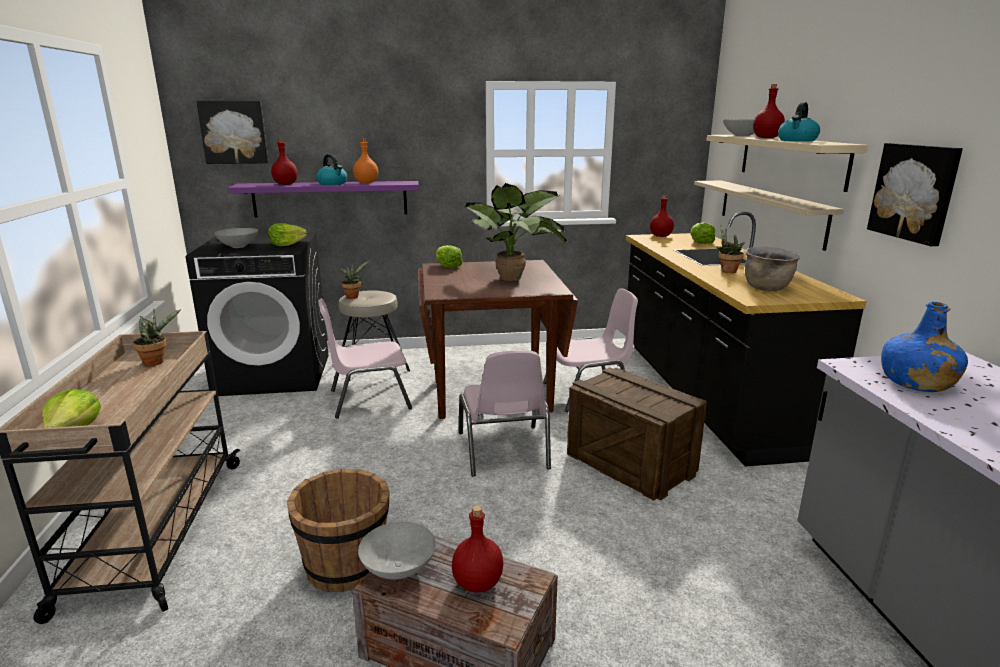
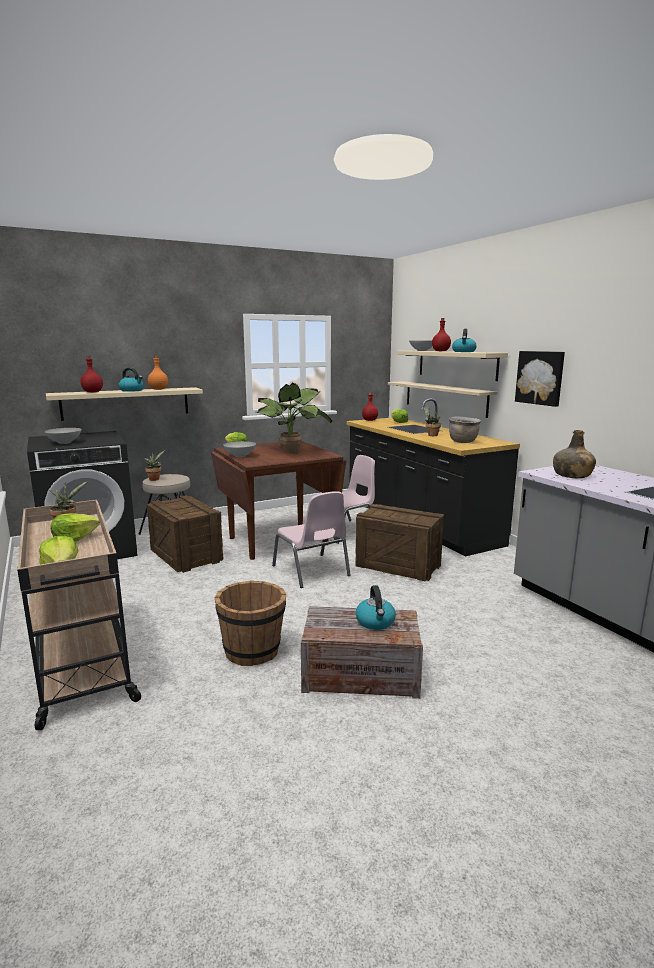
camera: 20 degrees left, 5 degrees down
picture [196,101,268,164] -> none
purple shelf [227,181,419,218] -> beige shelf [46,387,203,421]
lettuce [268,223,307,246] -> lettuce moved to [50,513,100,542]
pink chair [319,299,412,419] -> crate [147,495,223,573]
grey bowl [358,522,436,580] -> grey bowl moved to [224,441,256,457]
red bottle [452,506,503,593] -> kettle [356,585,396,630]
blue bottle [881,302,968,392] -> green bottle [553,430,596,478]

